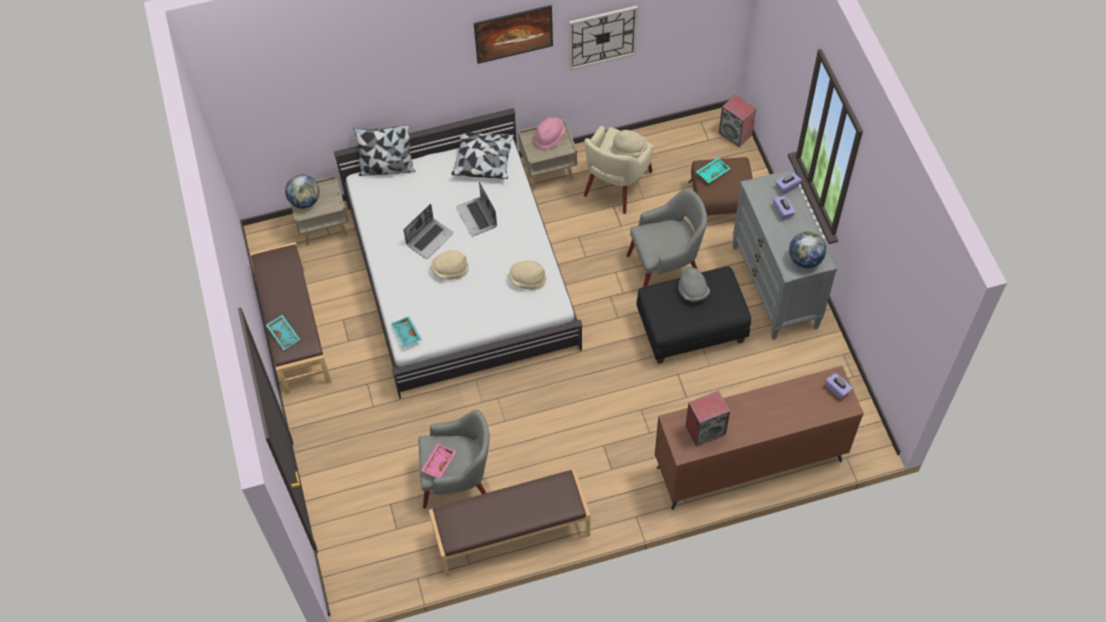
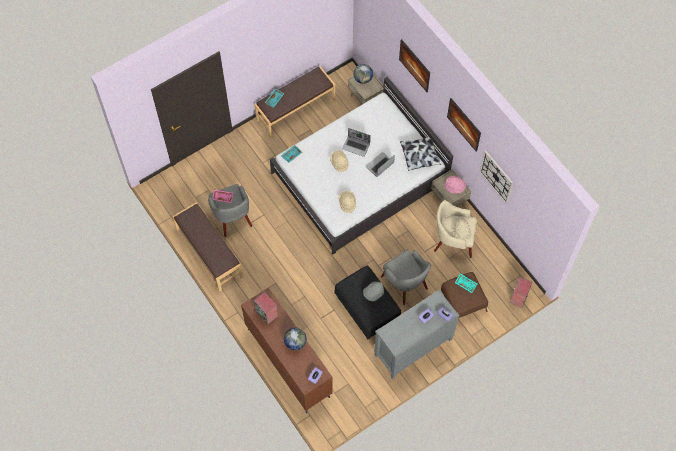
camera: 70 degrees right, 5 degrees up
pillow [353,125,415,176] -> none
globe [789,231,826,268] -> globe moved to [284,328,306,350]
none -> picture [399,39,430,92]

